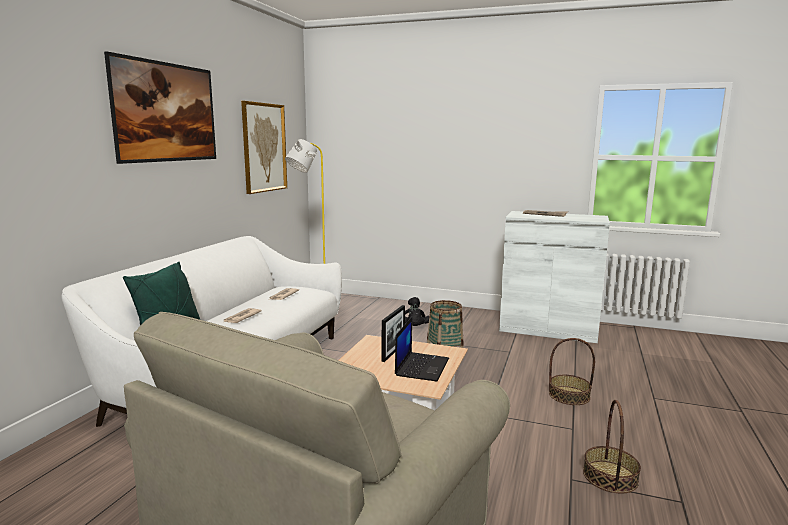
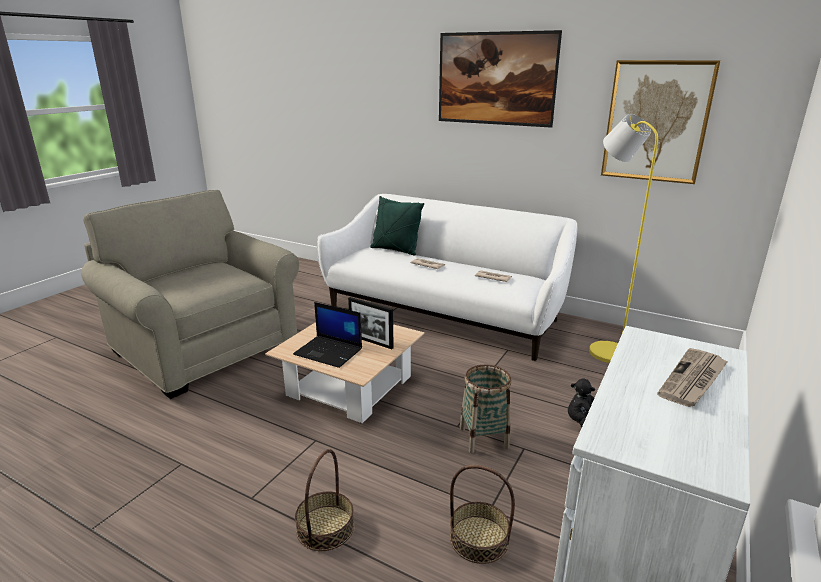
camera: 100 degrees right, 10 degrees up
basket [583,400,641,494] -> basket moved to [450,465,515,564]

